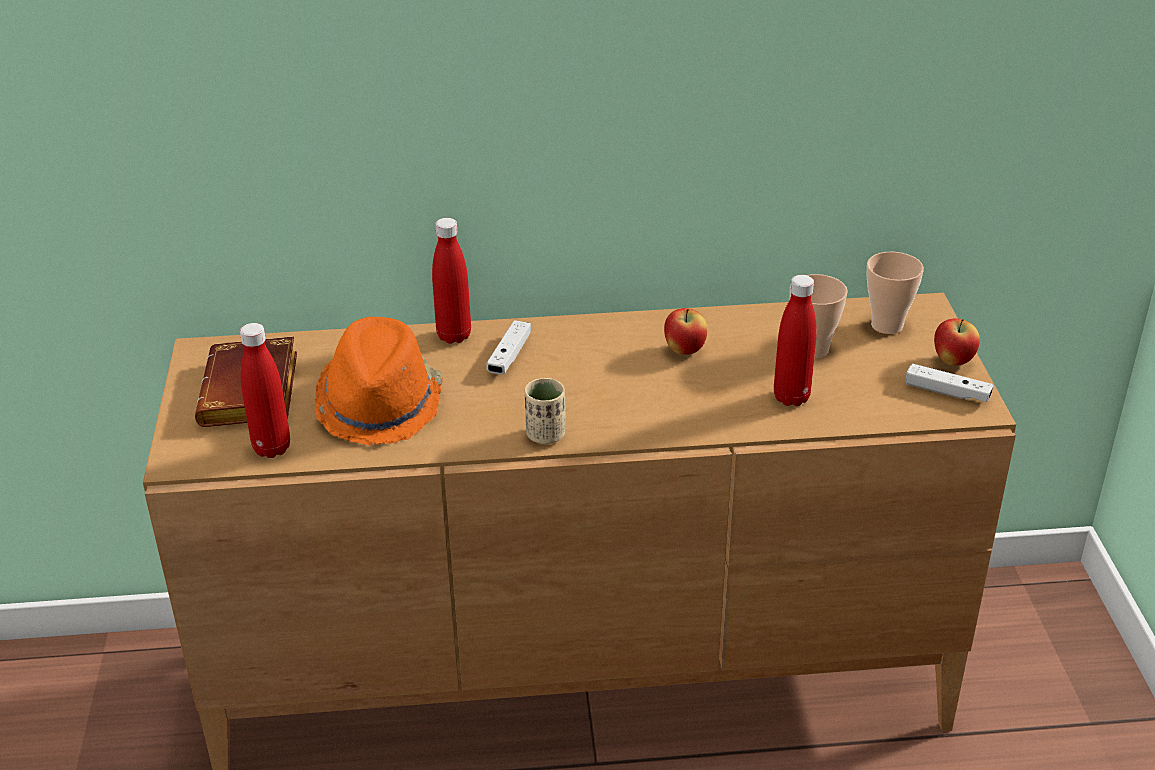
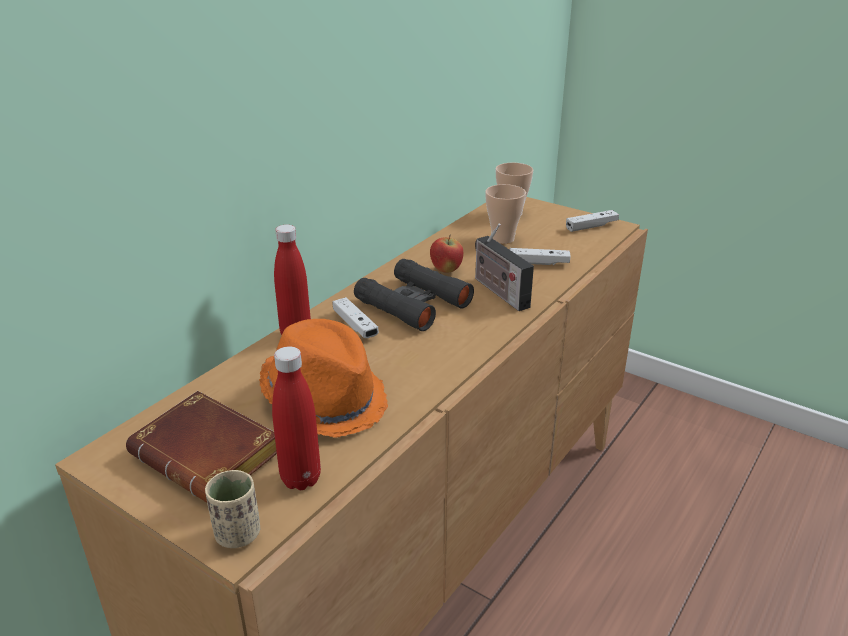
camera: 50 degrees left, 5 degrees down
beige cup [525,378,565,444] -> beige cup moved to [205,470,260,548]
red bottle [774,275,817,406] -> white game controller [510,248,570,265]
apple [934,318,980,366] -> none
none -> black binoculars [354,259,474,331]
none -> radio [475,223,534,311]

